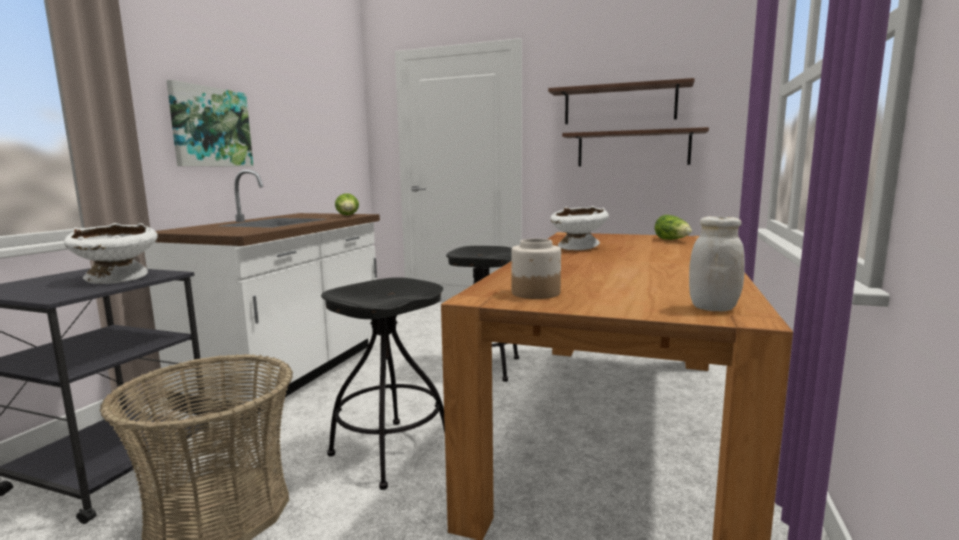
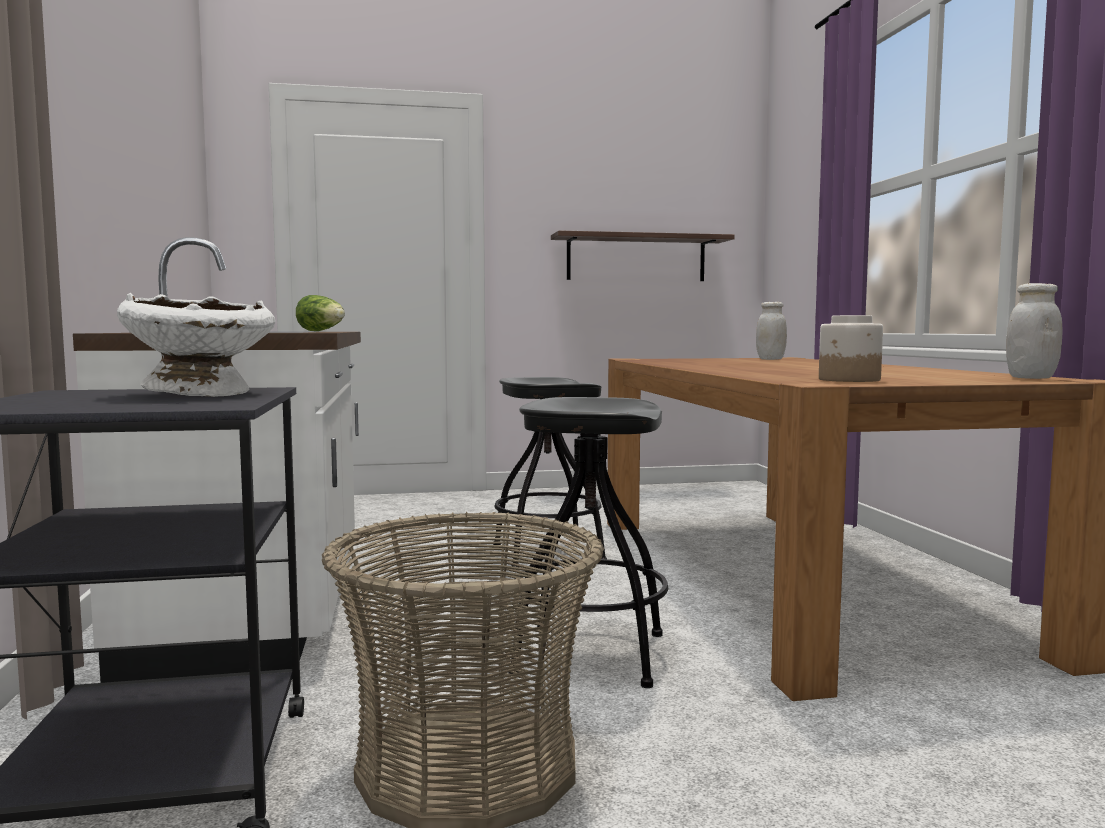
camera: 30 degrees left, 5 degrees down
picture [166,80,253,167] -> none
shelf [548,78,695,124] -> none
white bowl [550,206,609,250] -> none
lettuce [655,215,692,240] -> white jar [756,302,787,360]

